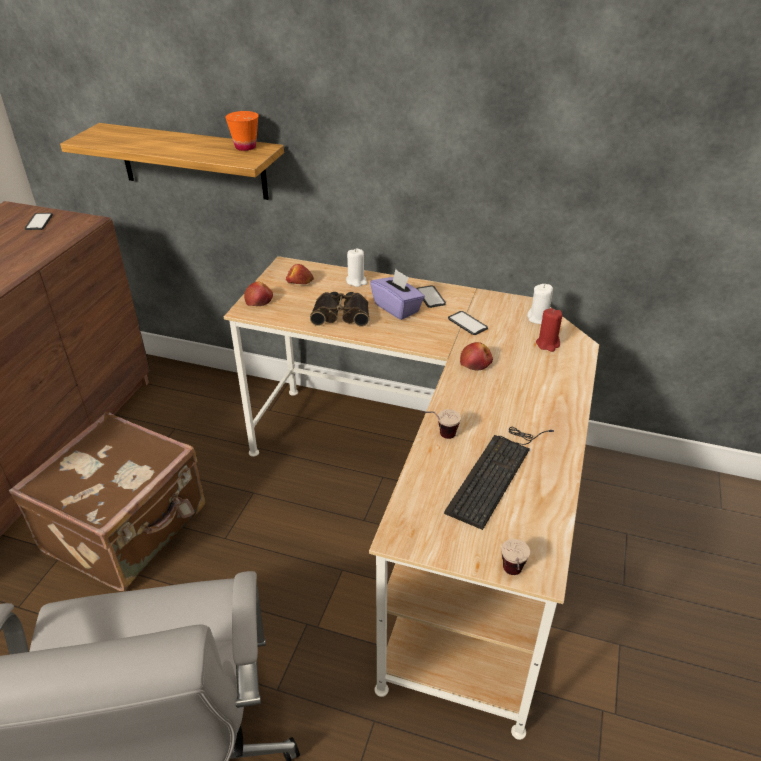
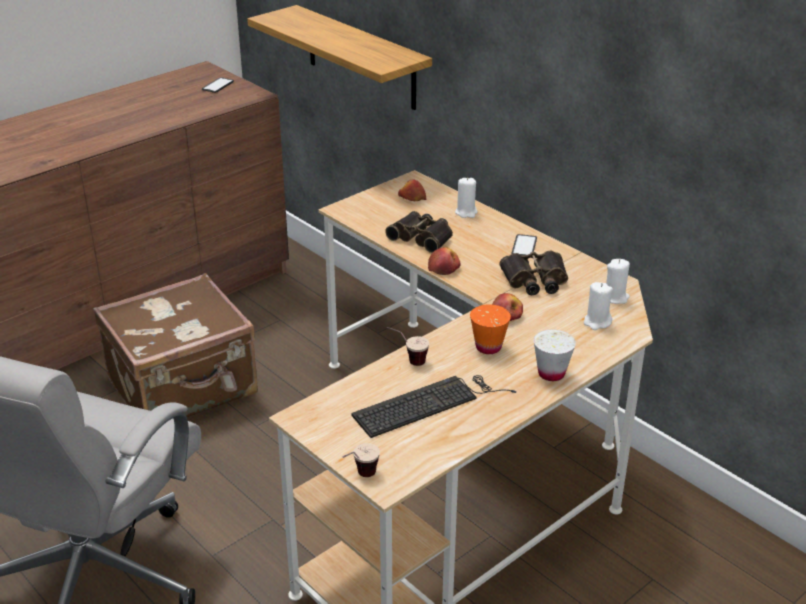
camera: 30 degrees right, 5 degrees down
orange cup [225,111,258,151] -> orange cup moved to [470,304,511,354]
apple [244,282,273,306] -> apple moved to [428,247,460,275]
purple tissue box [370,269,425,320] -> none
phone [448,311,488,335] -> binoculars [499,251,568,295]
red candle [536,308,562,352] -> white candle [584,282,613,330]
none -> white cup [534,330,576,381]

